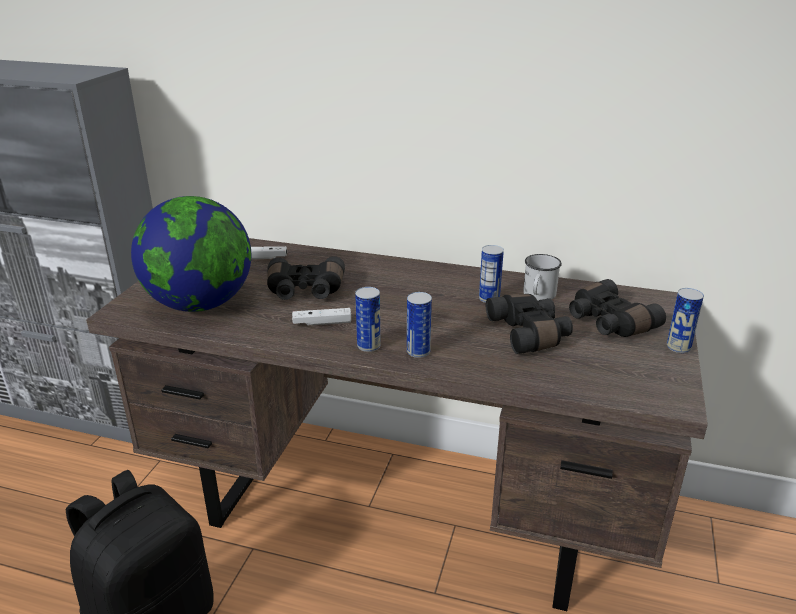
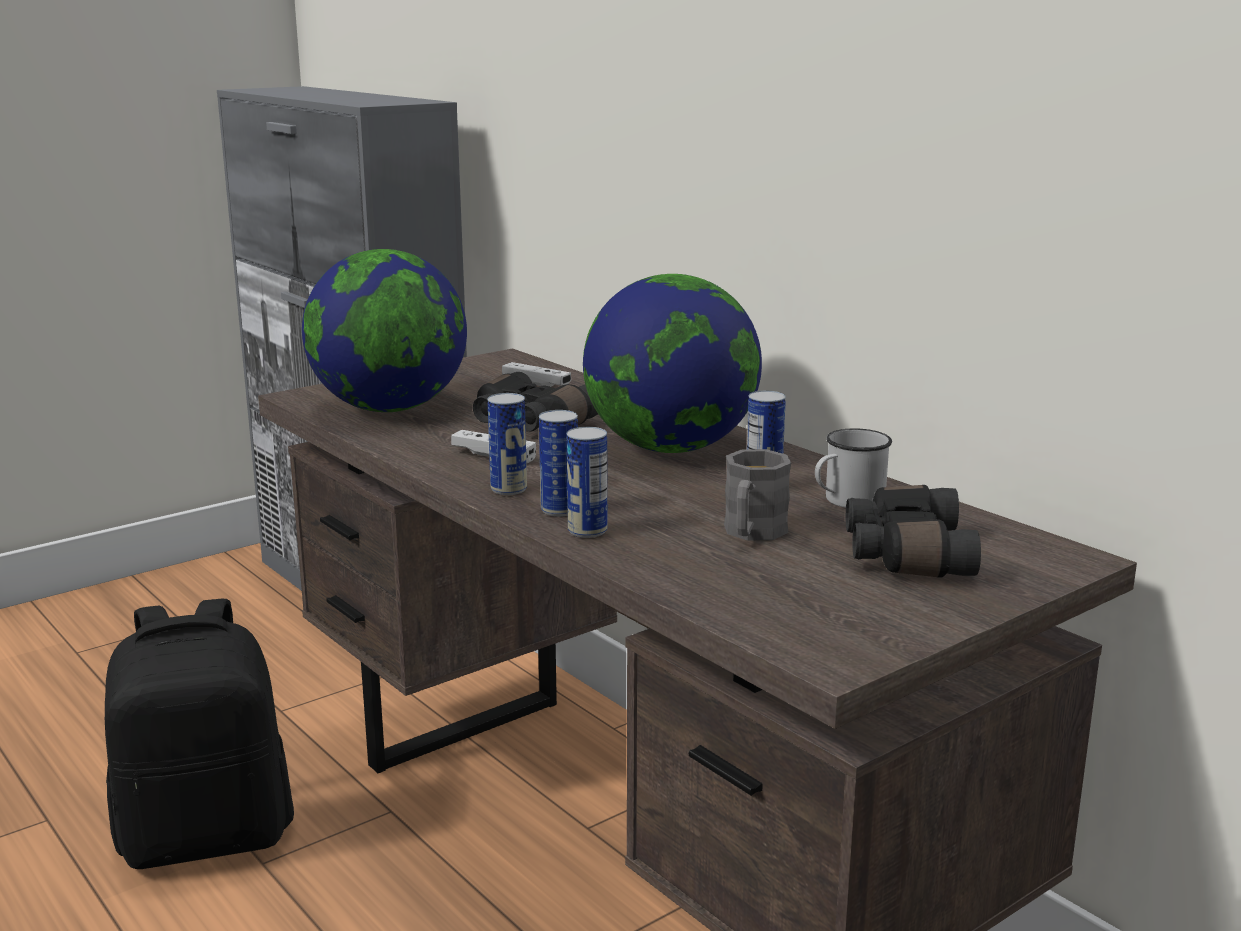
camera: 35 degrees right, 10 degrees down
black binoculars [486,294,573,354] -> grey mug [724,449,791,541]
can [667,288,704,353] -> can moved to [567,427,607,538]
none -> globe [583,274,762,453]

